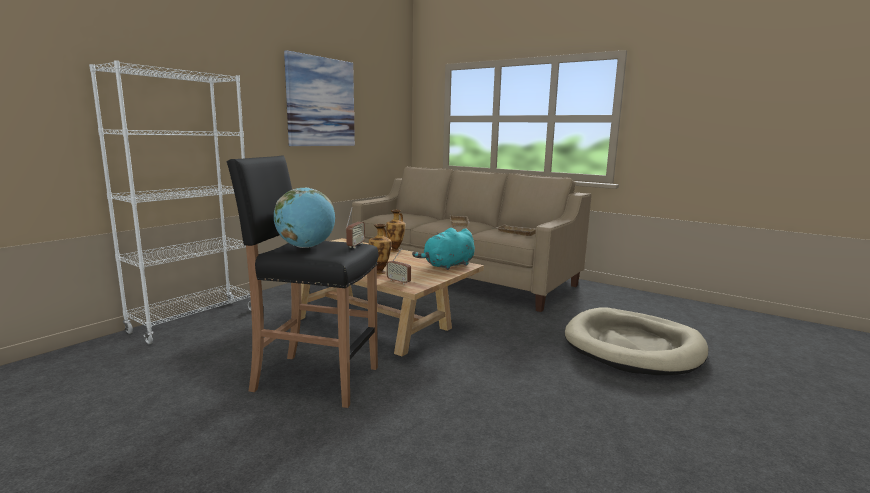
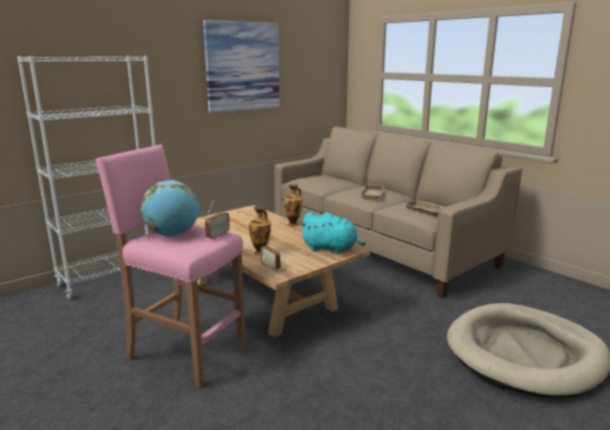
camera: 15 degrees right, 5 degrees up
black stool [227,156,378,408] -> pink stool [95,144,246,388]
turquoise plush toy [412,228,475,270] -> turquoise plush toy turned 135 degrees counterclockwise [300,212,365,254]

